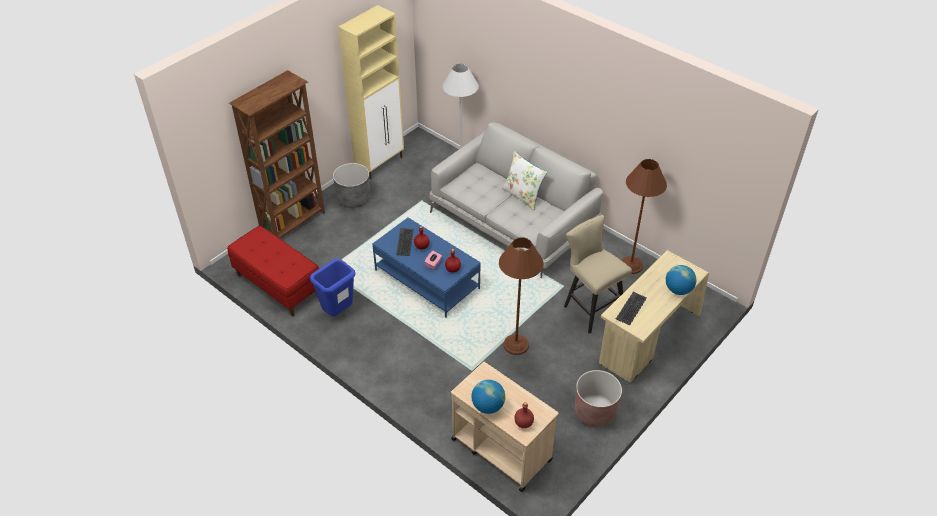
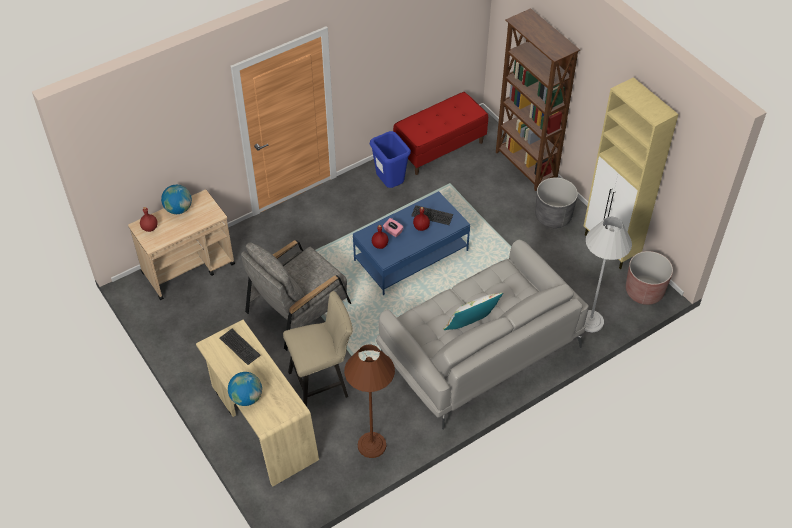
camera: 105 degrees right, 5 degrees up
brown floor lamp [499,237,543,355] -> grey armchair [241,240,351,351]
brown planter [575,370,622,427] -> brown planter moved to [626,251,673,305]

